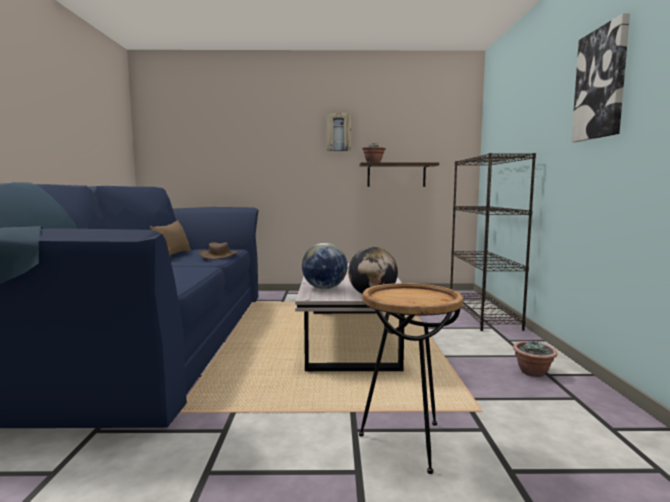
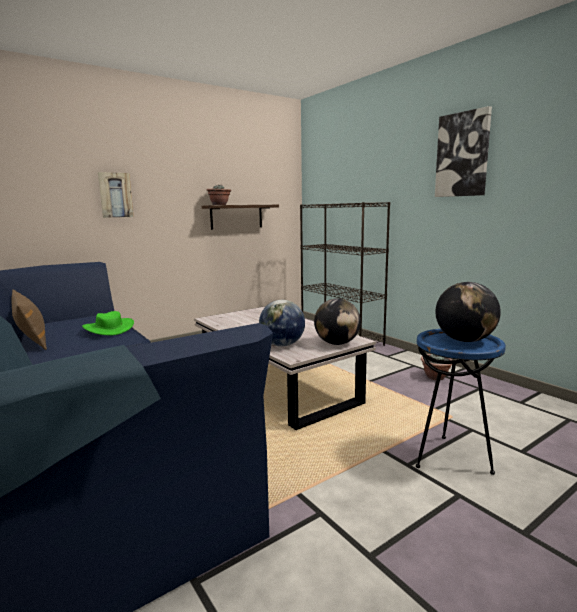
camera: 35 degrees left, 5 degrees up
brown hat [199,242,239,260] -> green hat [82,311,134,335]
picture [326,113,351,151] -> picture moved to [98,172,134,218]
brown side table [359,283,463,474] -> blue side table [416,329,506,475]
none -> globe [436,282,501,342]

